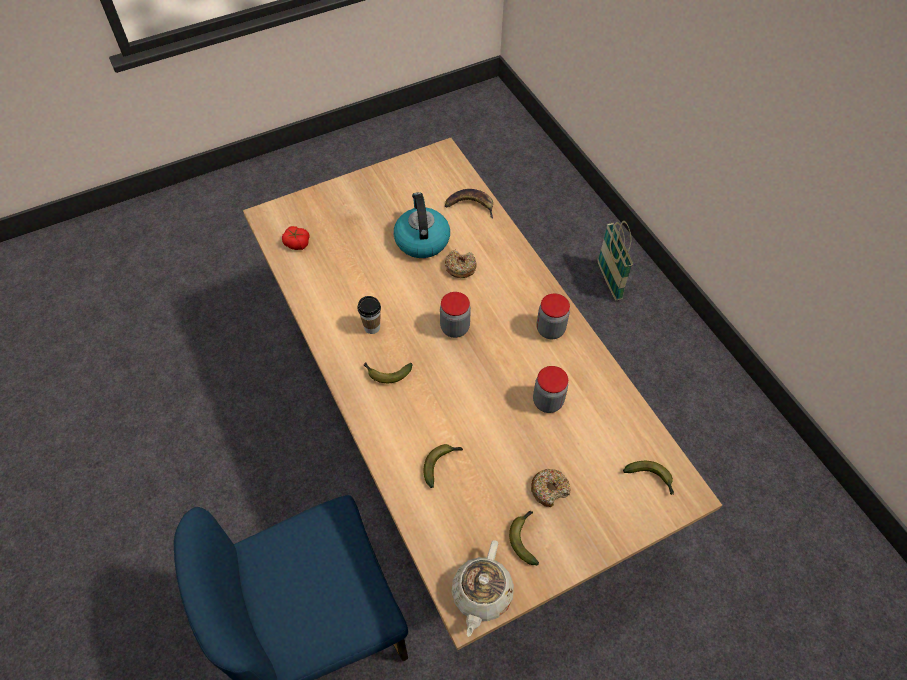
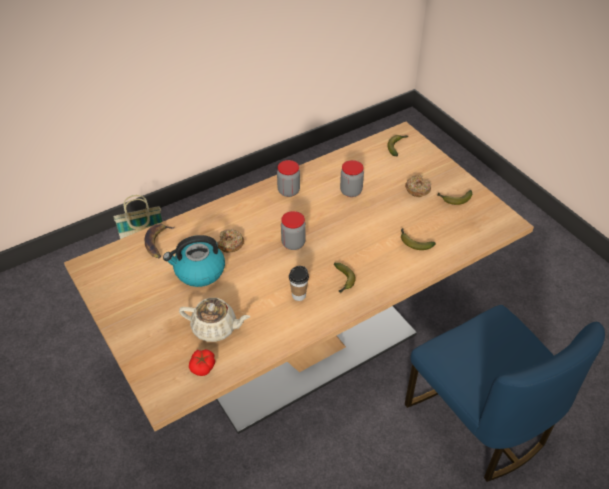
camera: 95 degrees left, 10 degrees down
beige teapot [451,540,514,637] -> beige teapot moved to [179,298,250,342]

